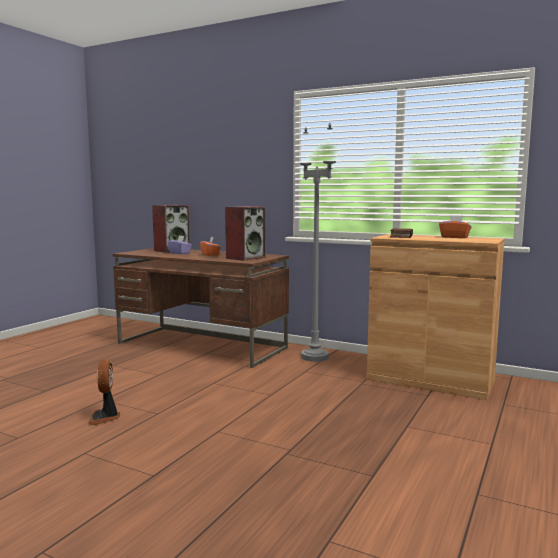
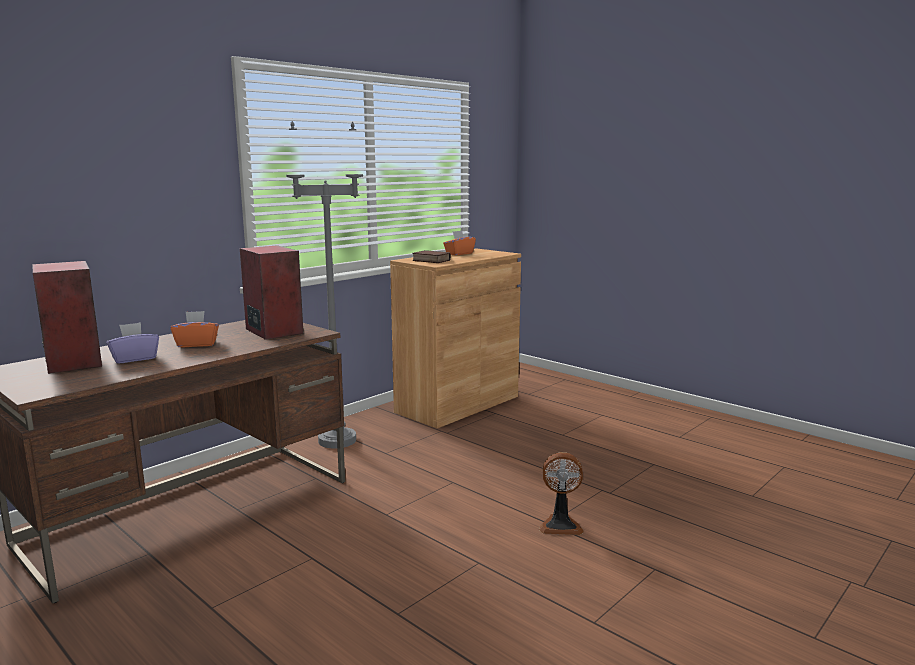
camera: 75 degrees left, 5 degrees up
fan [88,359,120,425] -> fan moved to [539,452,584,535]

